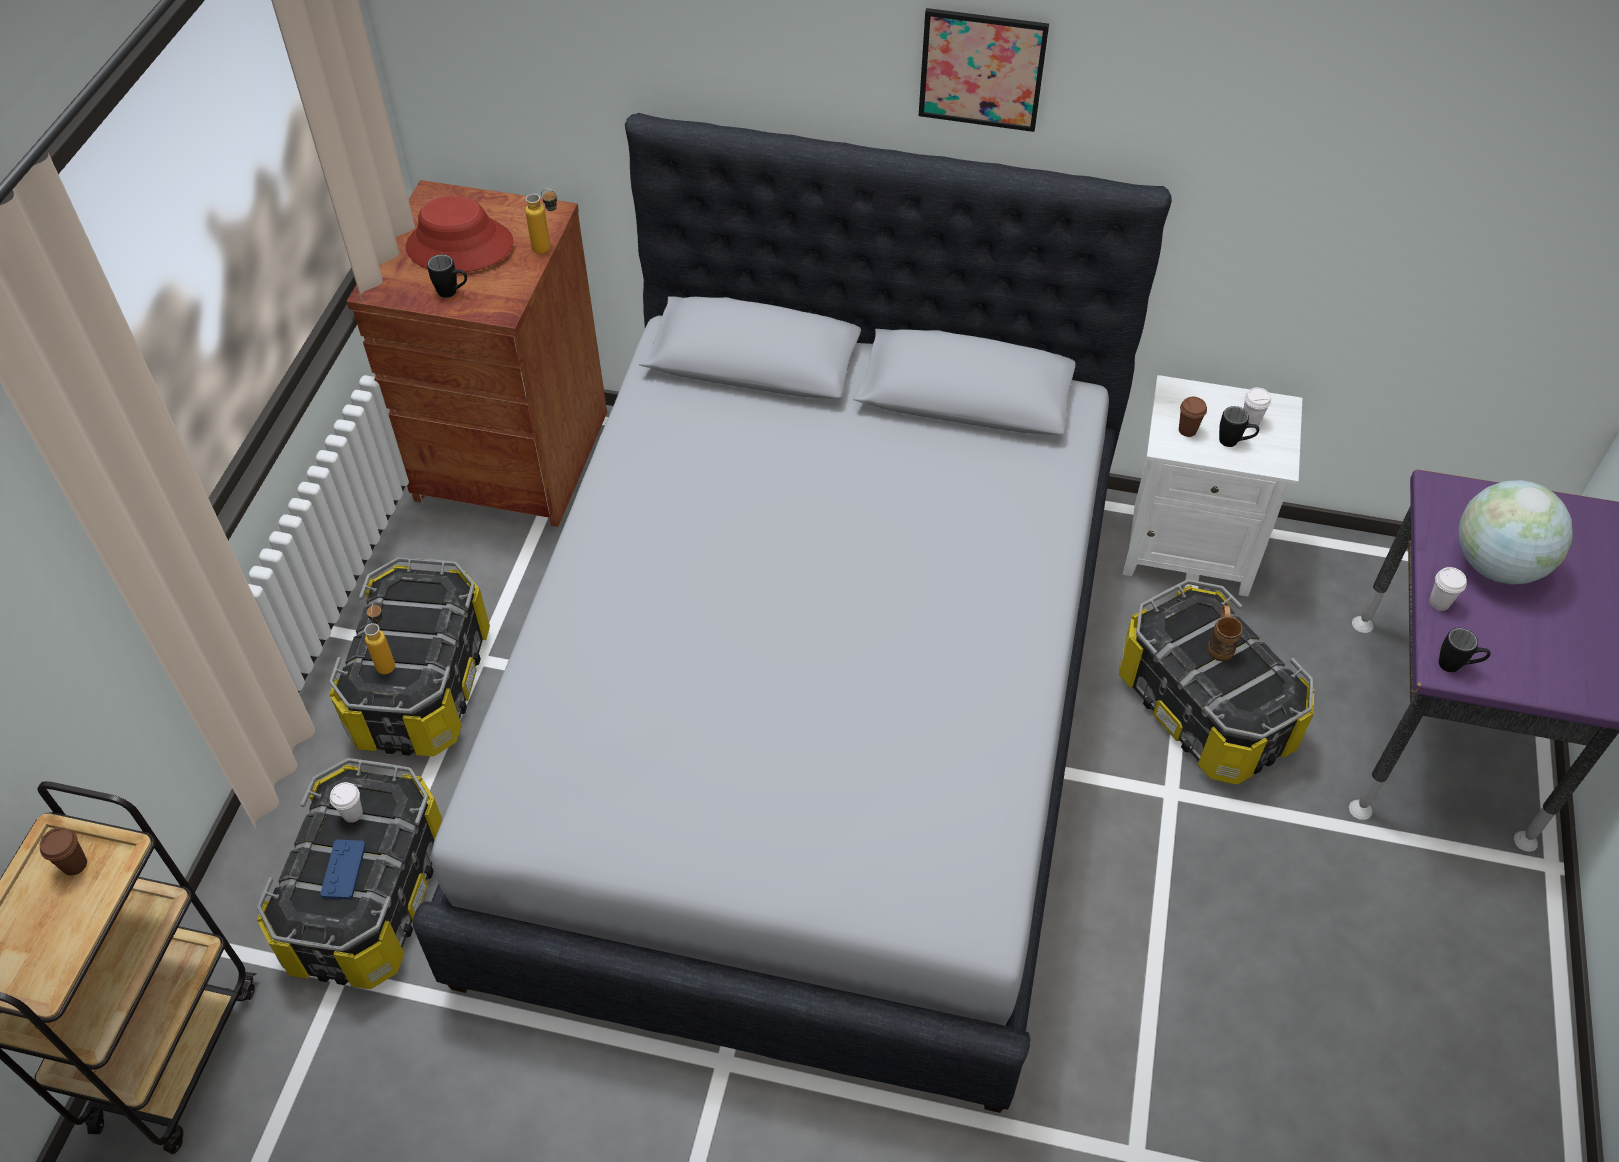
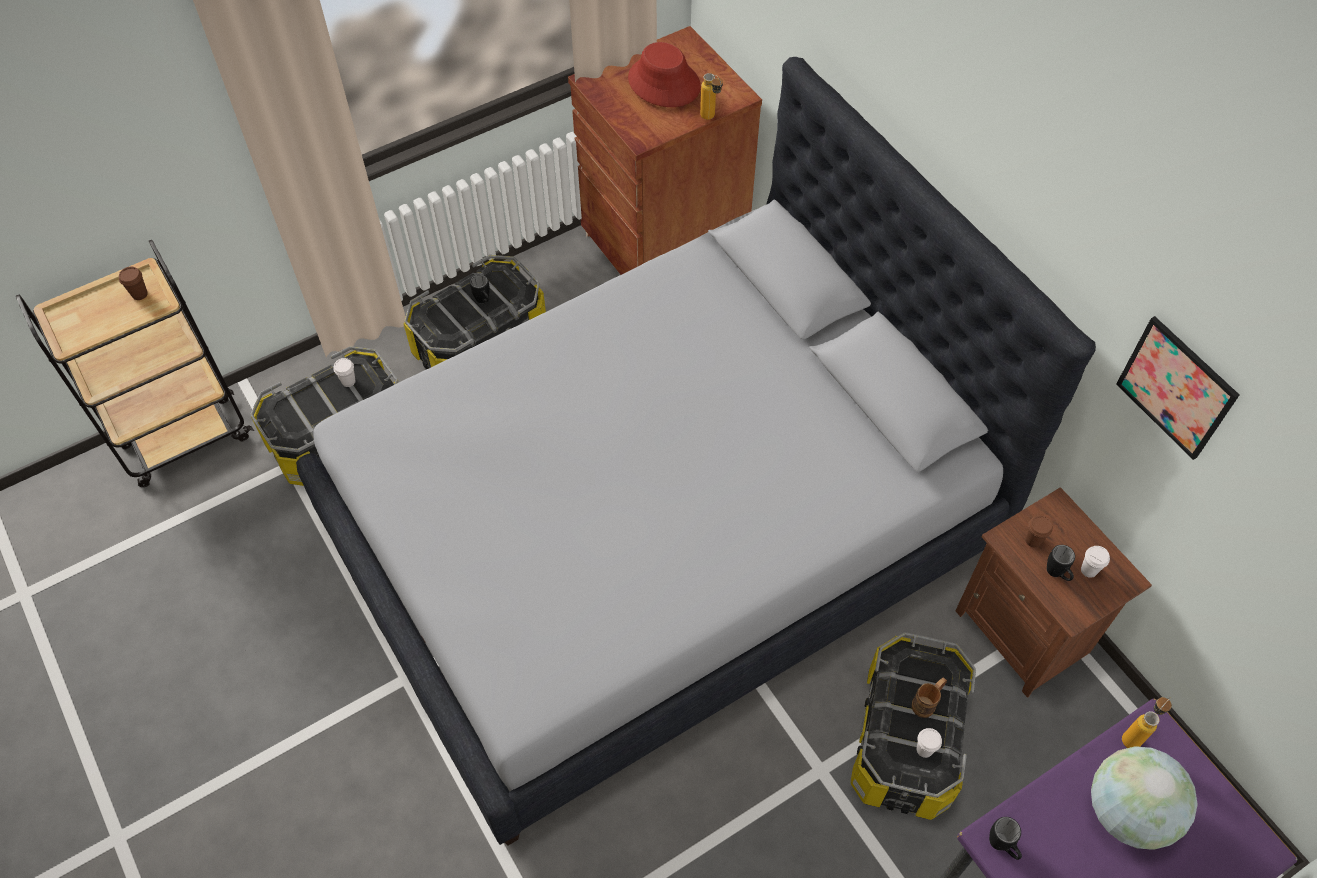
camera: 45 degrees right, 5 degrees up
blue game controller [320,839,366,899] -> none
bottle [364,602,395,674] -> bottle moved to [1122,697,1172,748]
black mug [427,254,467,298] -> black mug moved to [470,274,490,303]
picture [919,8,1049,132] -> picture moved to [1116,316,1239,460]
white nightstand [1123,375,1302,596] -> brown nightstand [955,487,1152,698]
white cup [1429,567,1467,611] -> white cup moved to [917,728,942,758]

